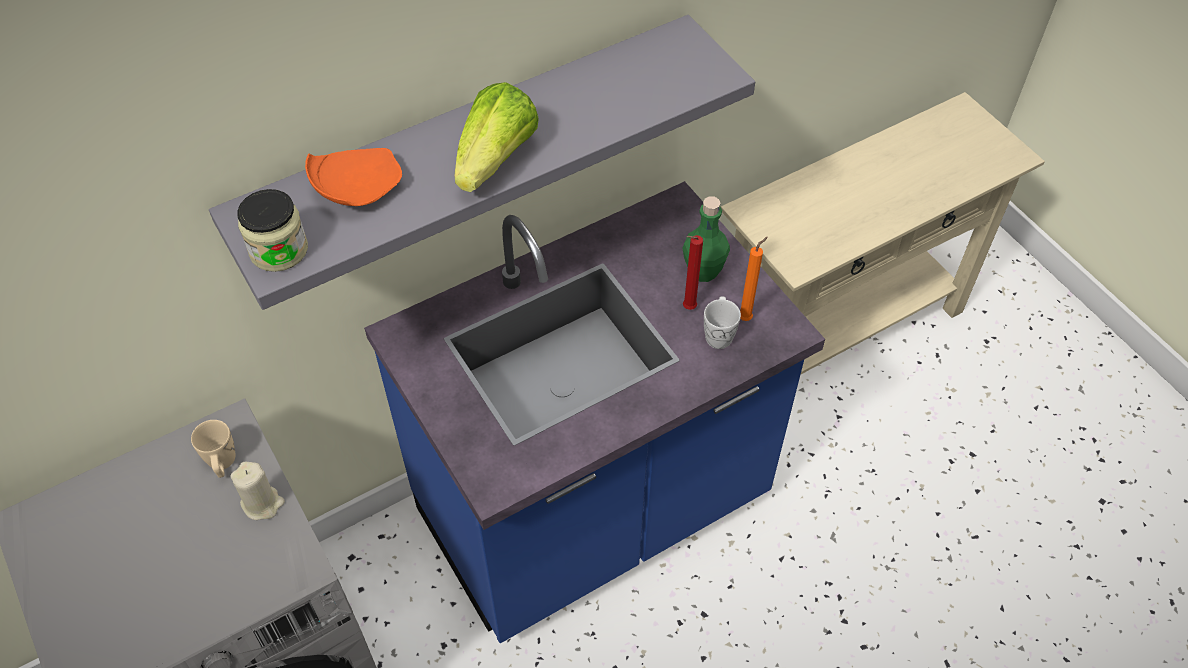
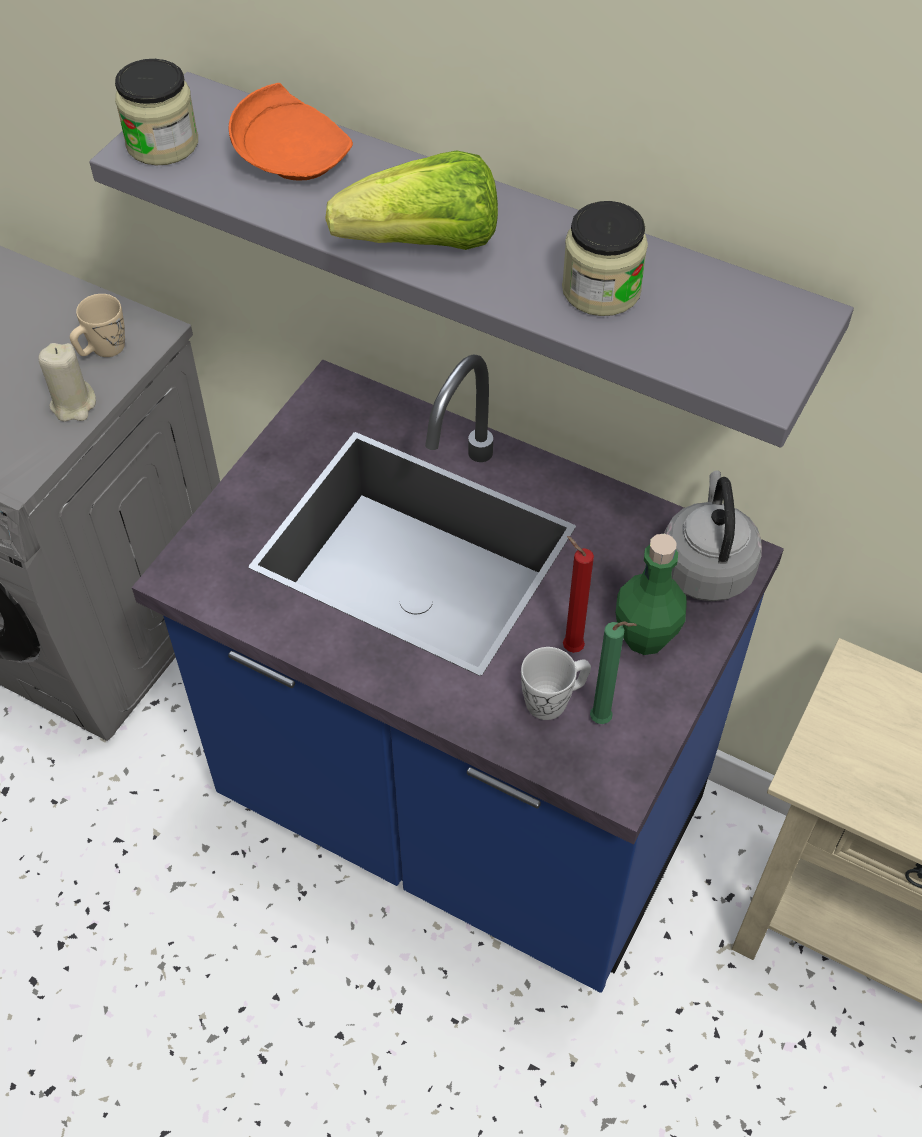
camera: 60 degrees right, 0 degrees up
orange candle [740,237,768,321] -> green candle [590,621,637,724]
none -> jar [562,201,648,316]
none -> grey kettle [664,471,762,601]

